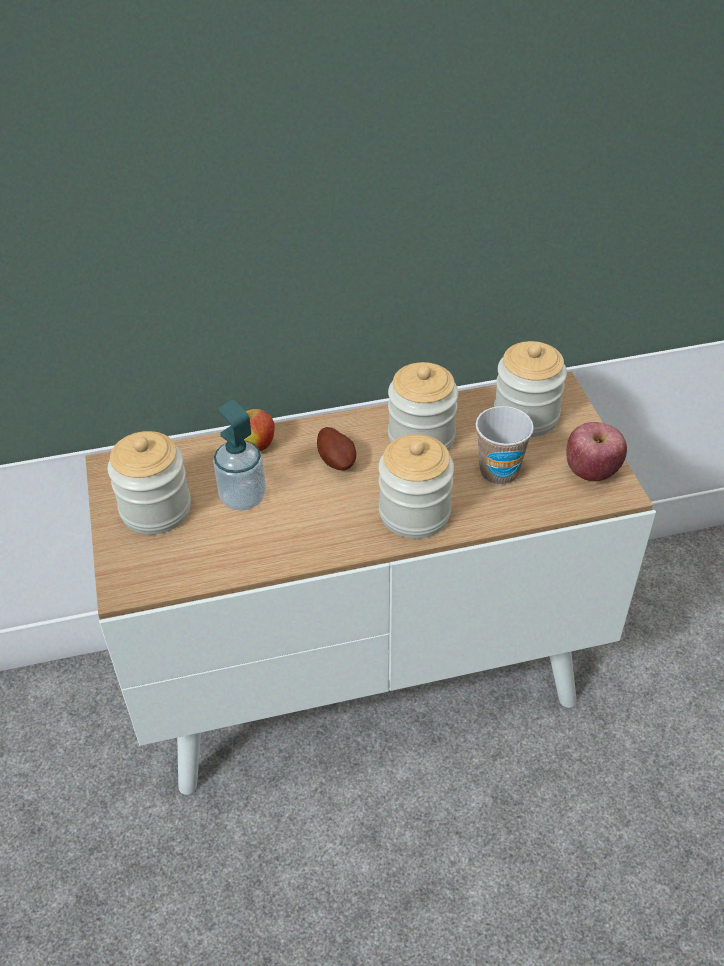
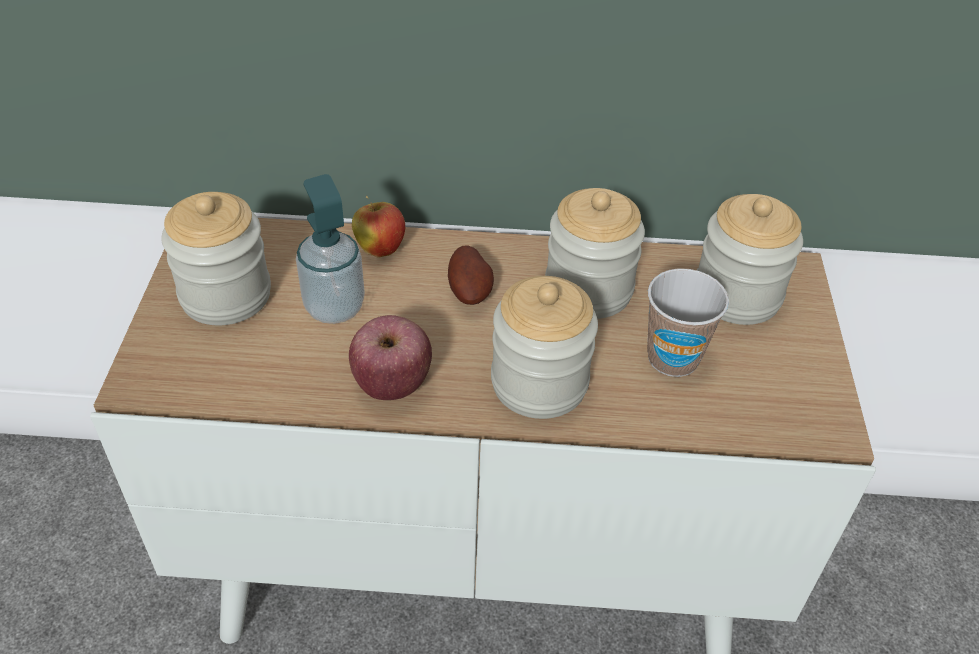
camera: 15 degrees right, 0 degrees up
apple [566,422,627,481] -> apple moved to [349,315,432,400]

